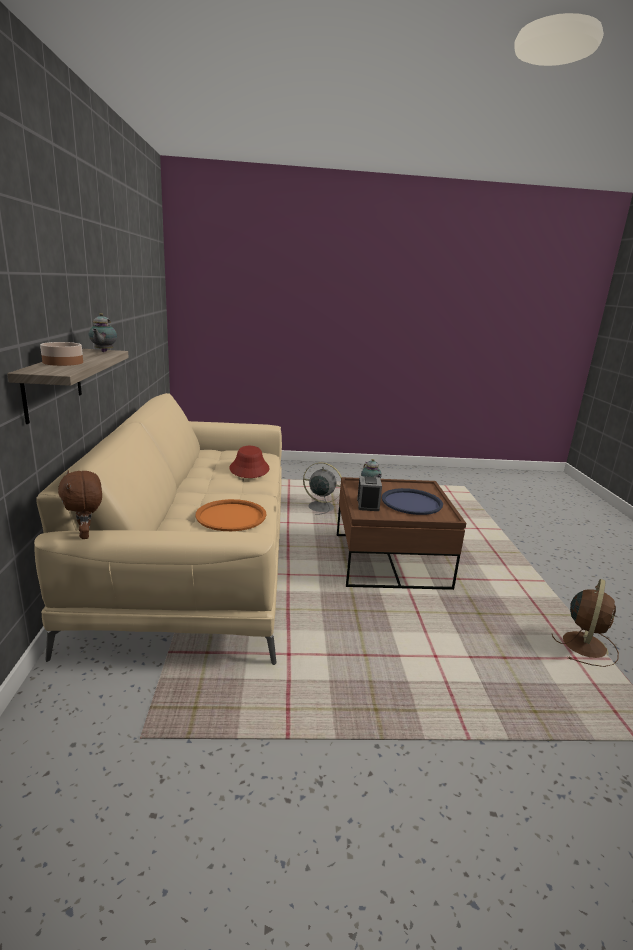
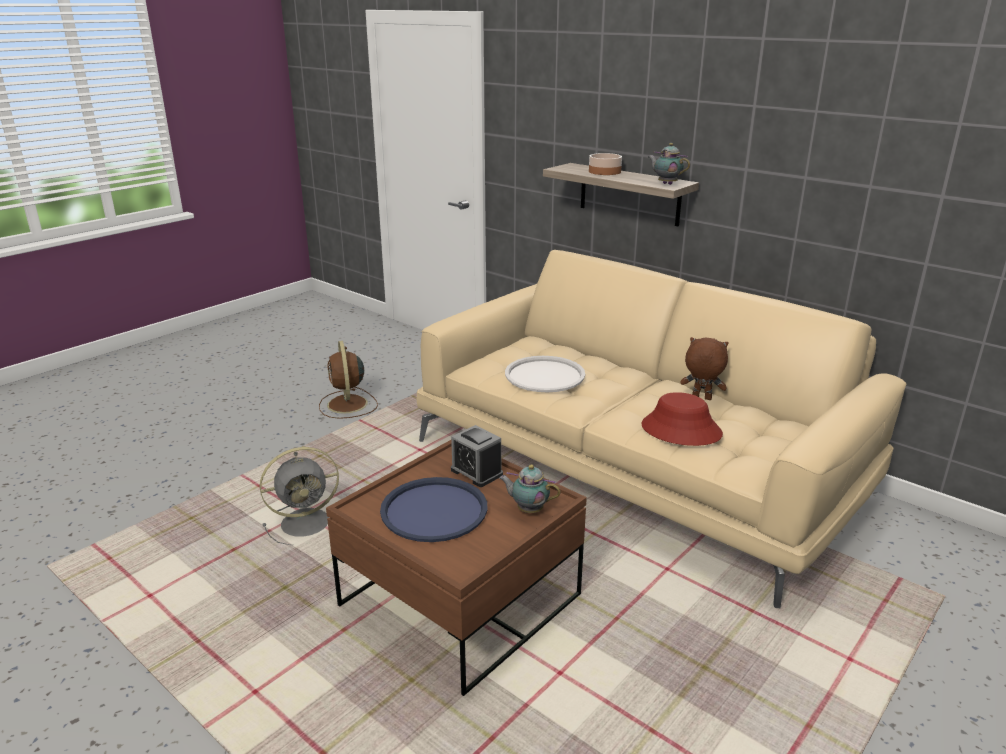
camera: 135 degrees right, 5 degrees up
brown plush toy [58,471,102,539] -> brown plush toy moved to [680,337,729,400]
orange tray [195,499,266,531] -> white tray [505,356,585,392]
grey fan [303,462,342,515] -> grey fan moved to [260,447,339,545]
brown fan [552,579,619,667] -> brown fan moved to [319,341,378,419]

